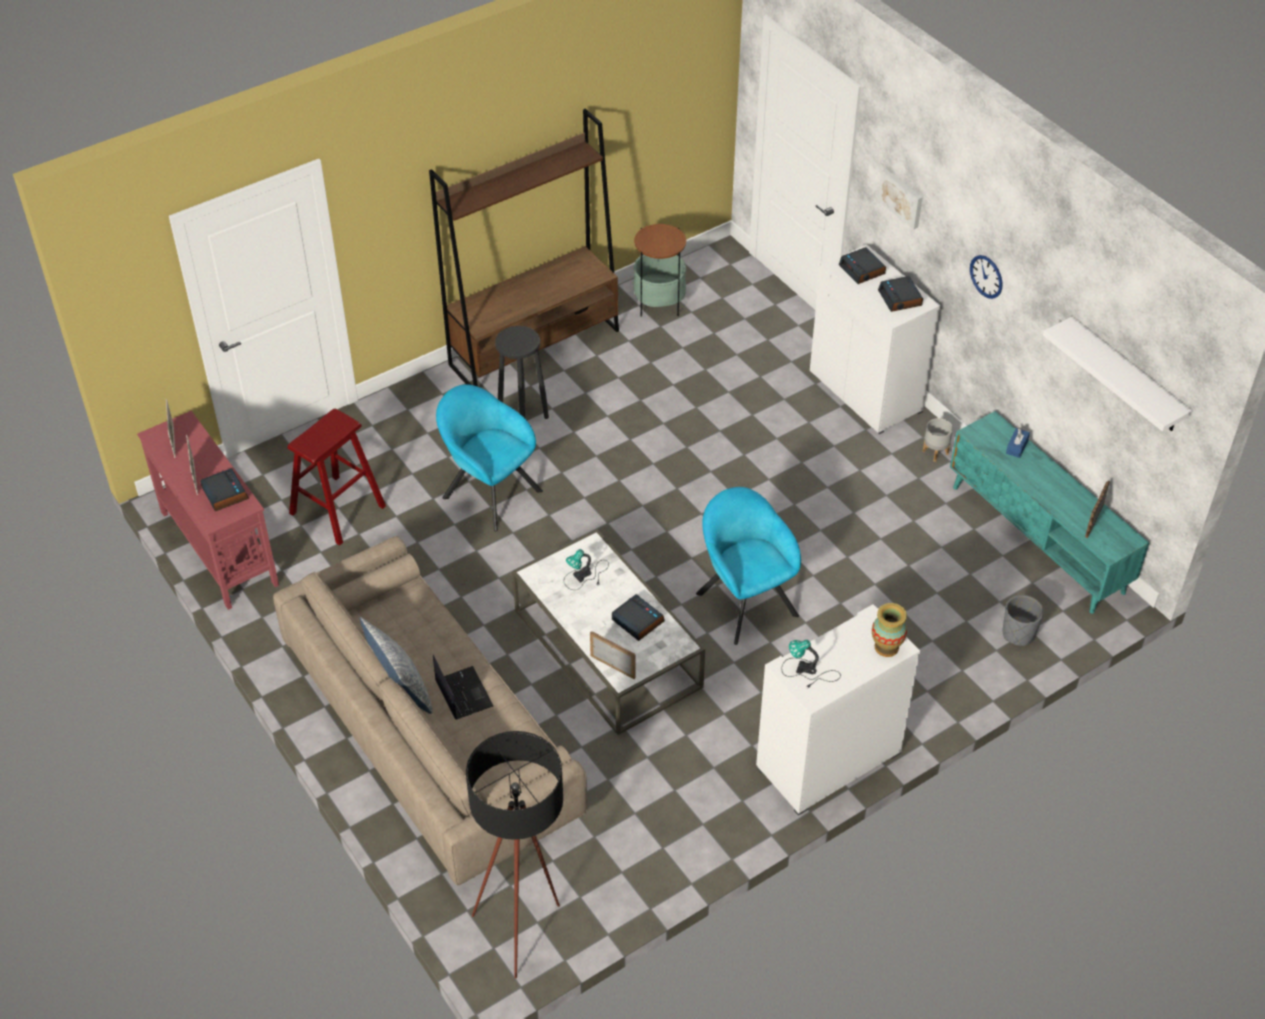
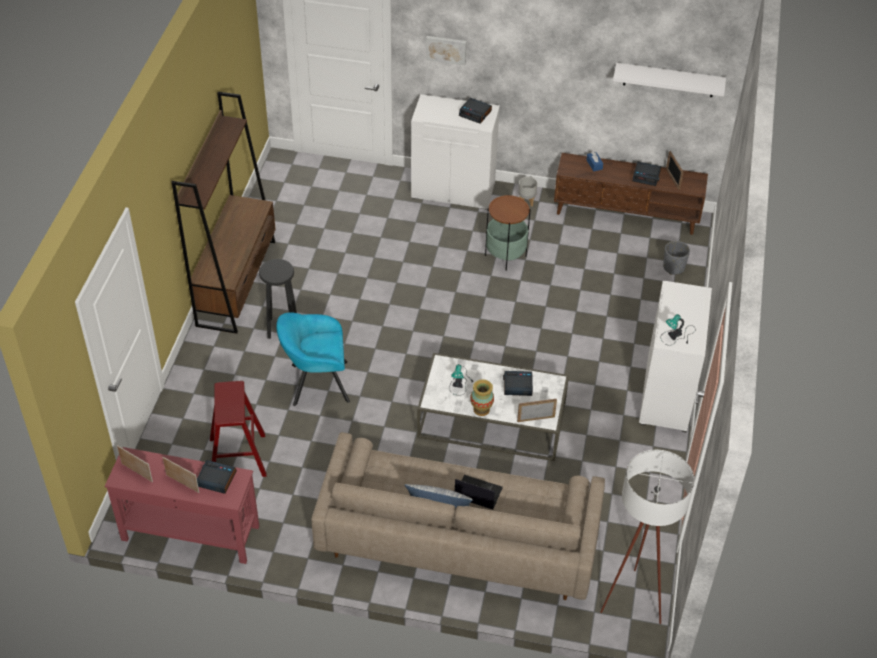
camera: 45 degrees left, 0 degrees up
black floor lamp [466,731,563,979] -> white floor lamp [600,450,695,624]
side table [633,224,686,317] -> side table moved to [485,194,531,271]
turquoise armchair [696,487,801,645] -> none
alarm clock [839,247,886,284] -> alarm clock moved to [632,161,661,186]
vase [872,603,907,657] -> vase moved to [470,379,494,416]
turquoise tv stand [950,411,1149,614] -> brown tv stand [554,153,708,235]
wall clock [970,255,1003,299] -> none

